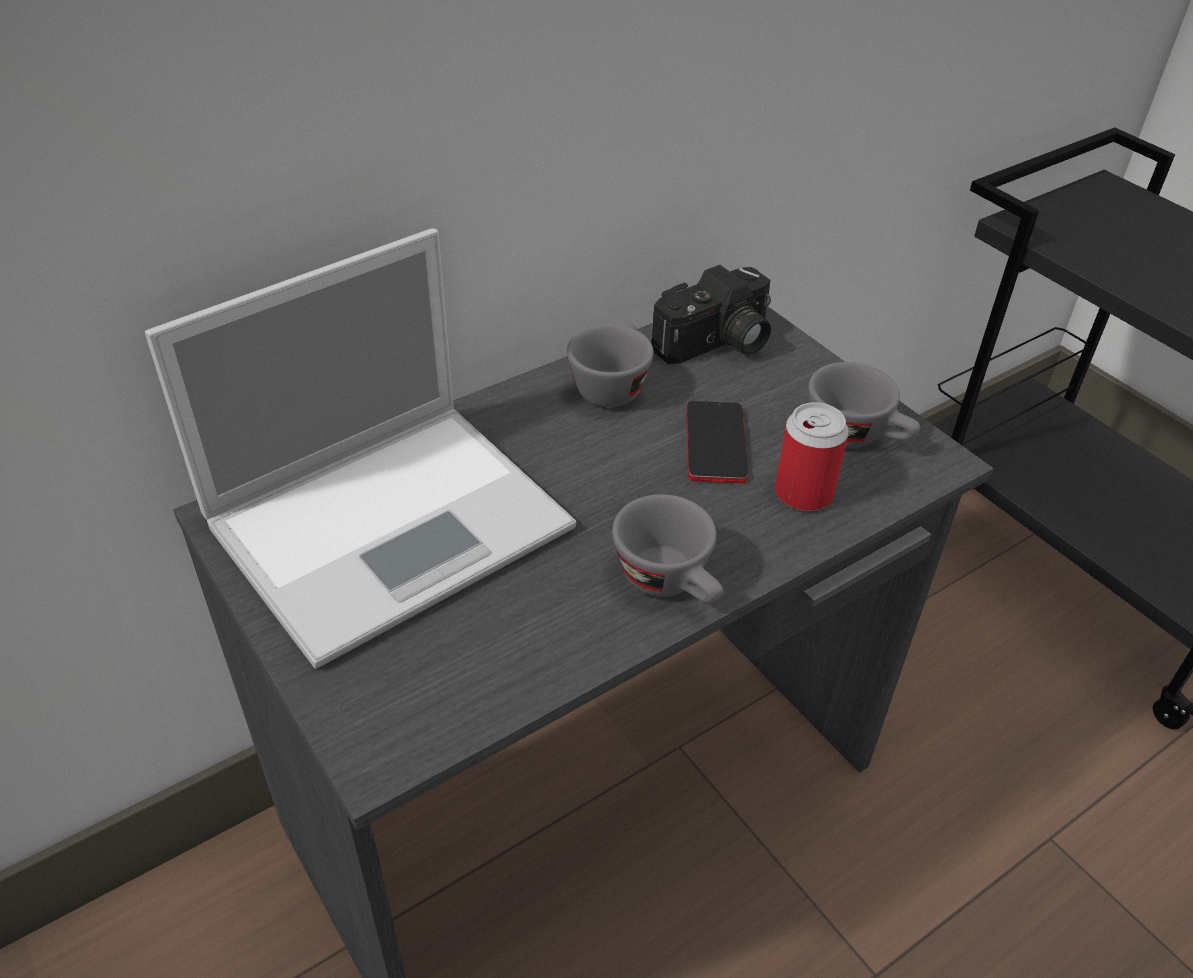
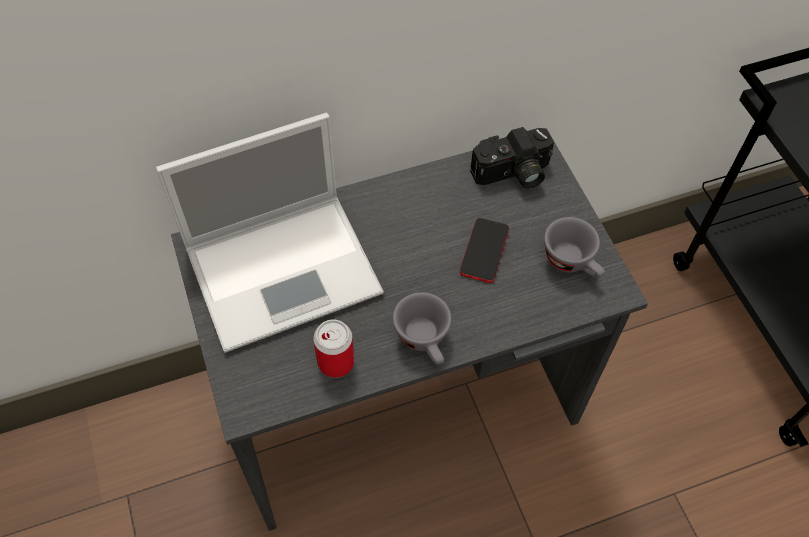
camera: 15 degrees right, 15 degrees up
grey cup [567,323,654,407] -> none
can [775,402,849,511] -> can moved to [313,319,354,378]

